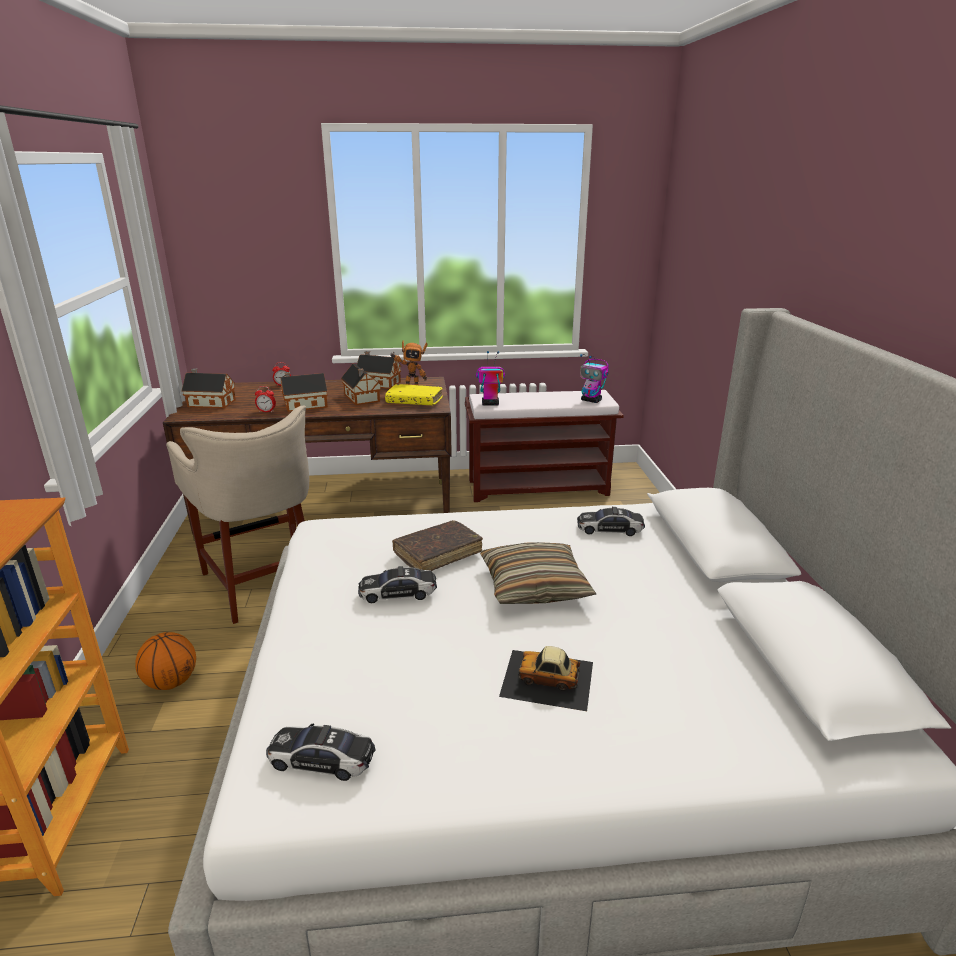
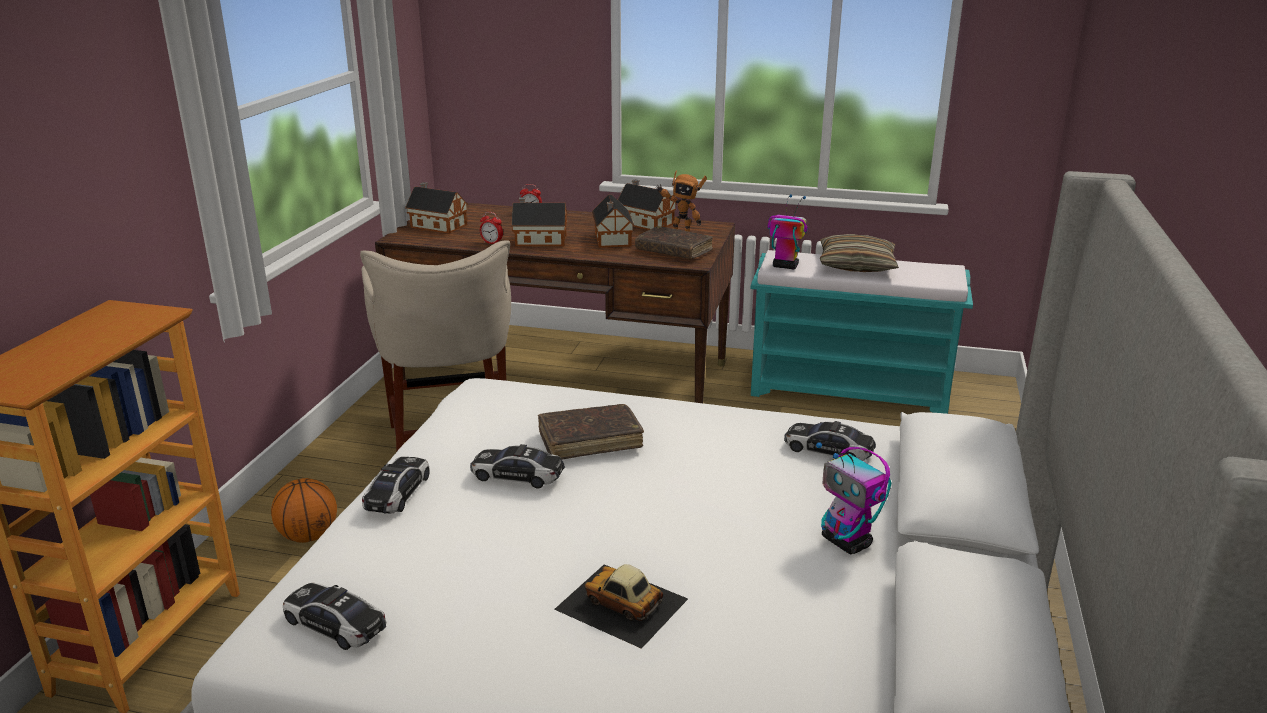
camera: 20 degrees right, 0 degrees up
yellow book [385,384,443,405] -> brown book [635,226,713,259]
brown bench [465,390,624,502] -> turquoise bench [750,250,973,414]
pillow [480,542,596,604] -> pillow moved to [819,234,899,272]
toy robot [580,354,609,403] -> toy robot moved to [816,442,891,554]
none -> toy car [362,457,429,514]

